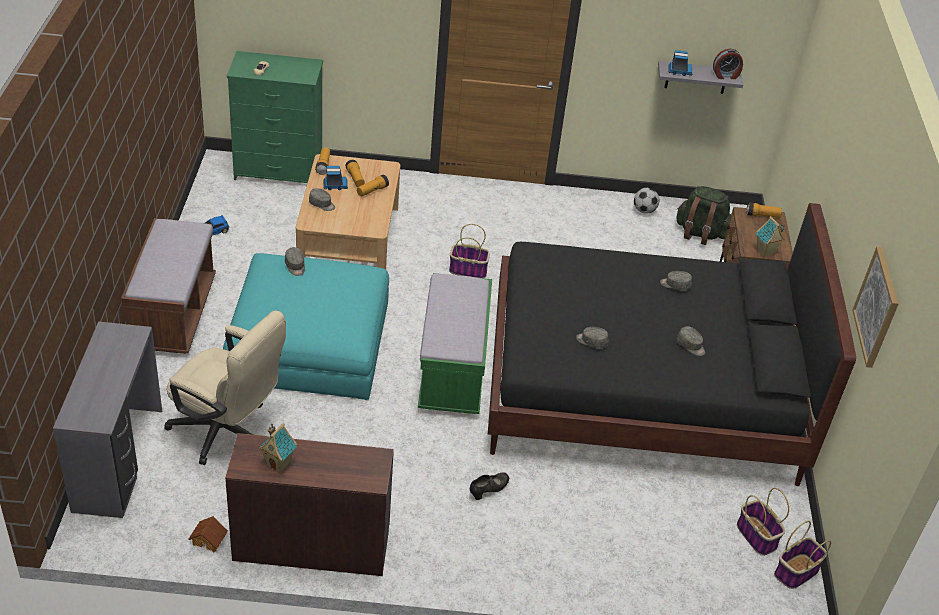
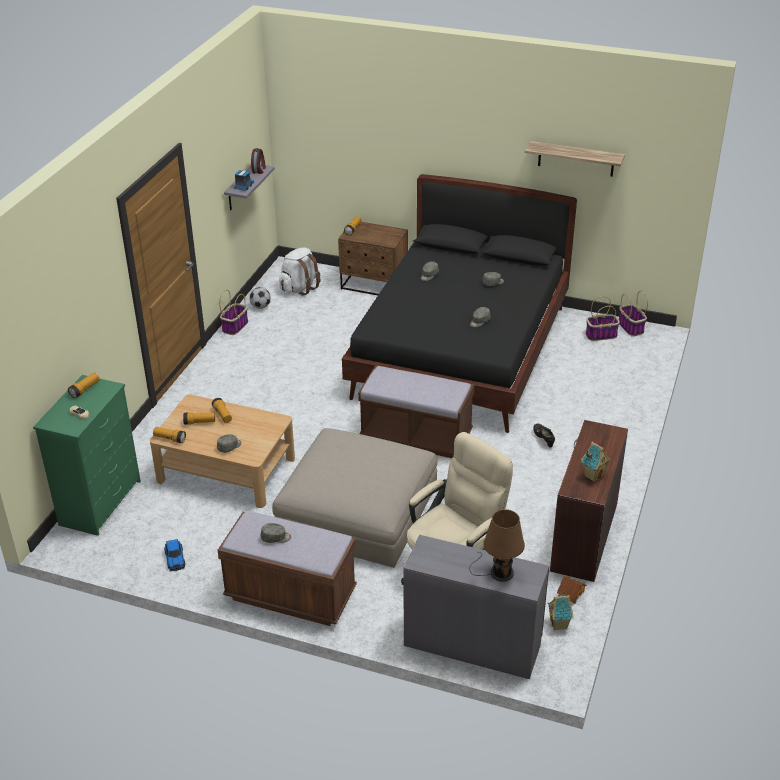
camera: 70 degrees left, 5 degrees down
turquoise ottoman [223,253,389,400] -> beige ottoman [272,428,438,568]
grey cap [285,247,305,276] -> grey cap moved to [261,523,291,543]
toy truck [323,166,348,190] -> none
green bench [418,273,492,414] -> brown bench [358,365,475,458]
basket [449,224,490,278] -> basket moved to [219,290,248,335]
green backpack [676,186,731,245] -> white backpack [279,247,321,296]
toy house [756,216,785,257] -> toy house moved to [548,592,574,631]
picture [852,247,899,368] -> shelf [525,141,625,177]
none -> flashlight [68,373,100,398]
none -> brown table lamp [470,509,525,582]

